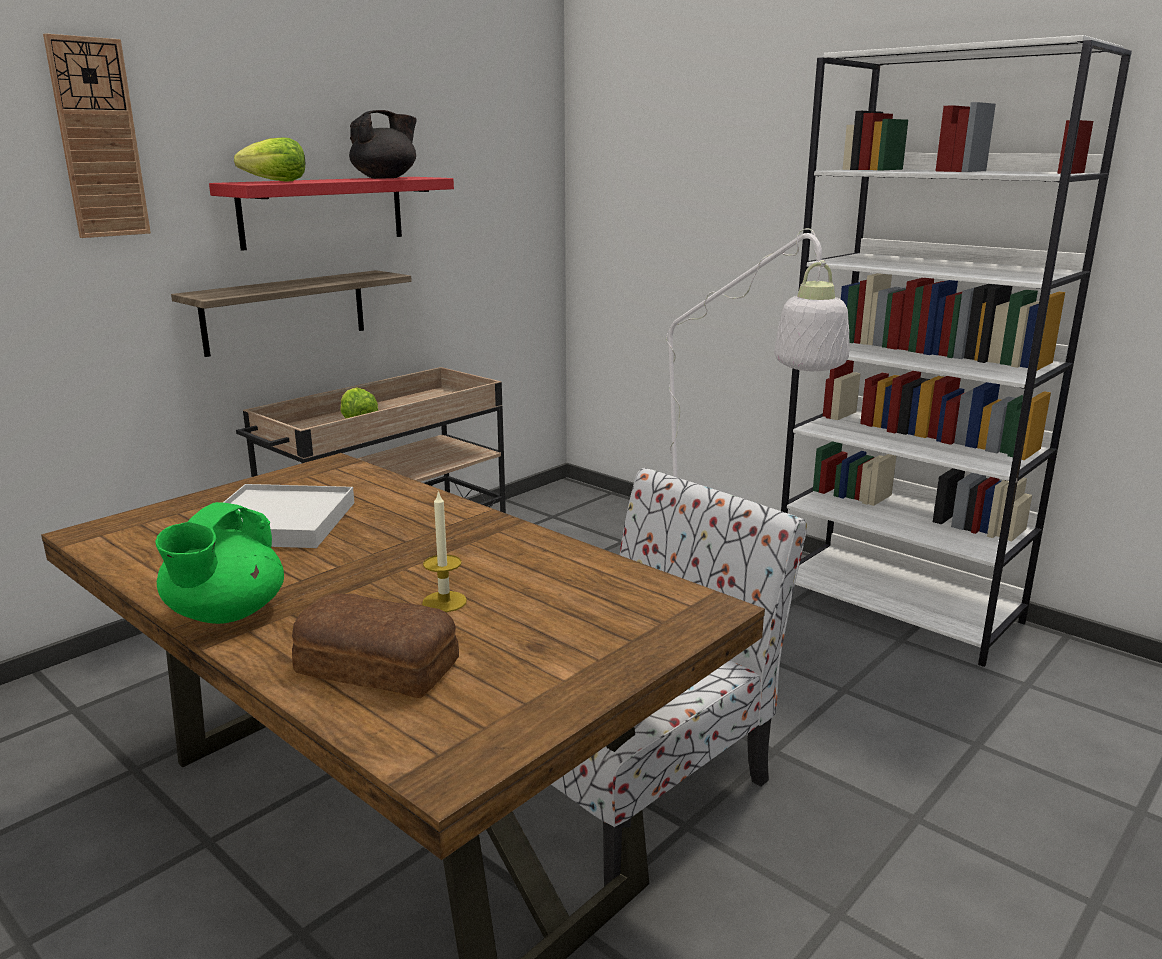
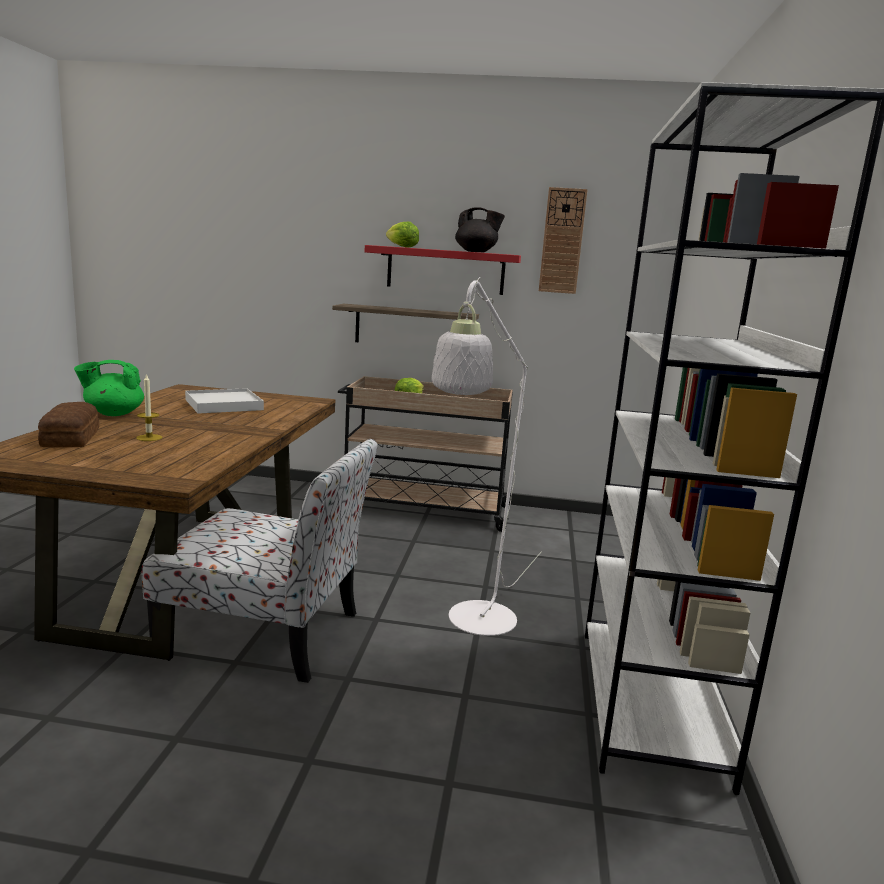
camera: 55 degrees right, 5 degrees down
wall clock [43,33,151,238] -> wall clock moved to [539,187,588,294]

